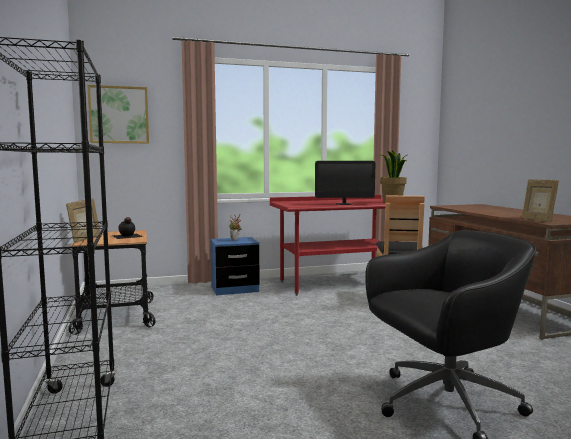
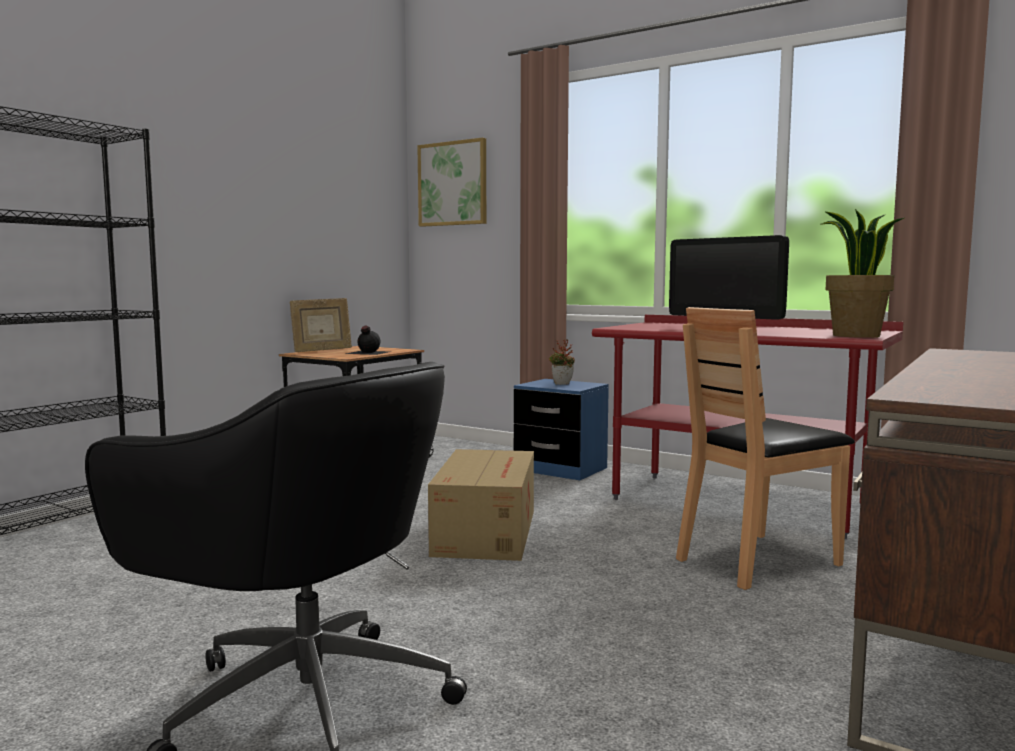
camera: 50 degrees right, 0 degrees up
picture frame [522,179,559,222] -> none
none -> cardboard box [428,449,534,561]

